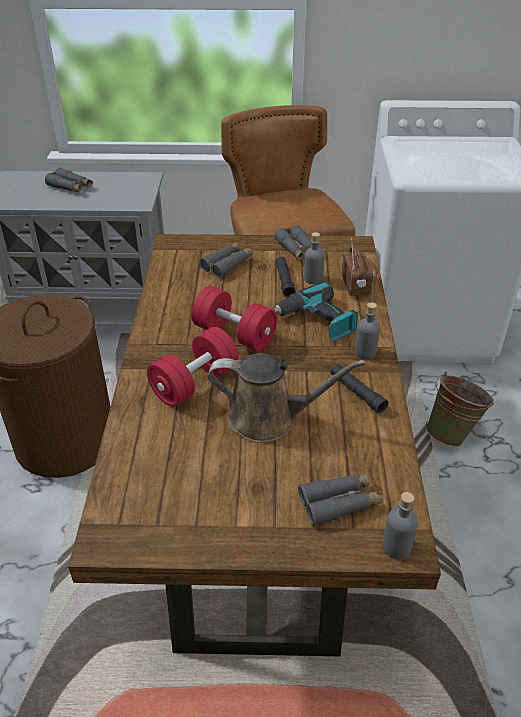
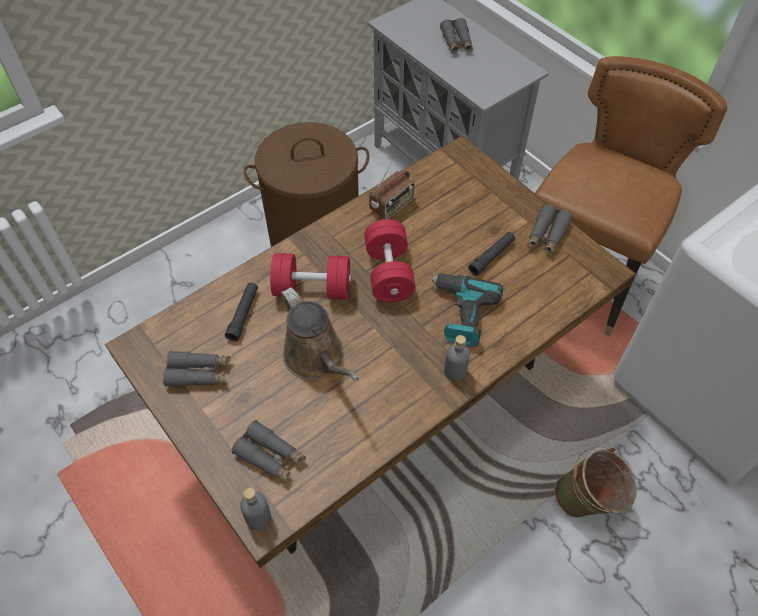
camera: 50 degrees right, 15 degrees up
grey binoculars [199,242,253,278] -> grey binoculars moved to [163,351,231,387]
grey bottle [304,232,325,284] -> none
black flashlight [330,364,388,414] -> black flashlight moved to [225,283,258,341]
radio [342,237,374,296] -> radio moved to [369,160,414,219]

